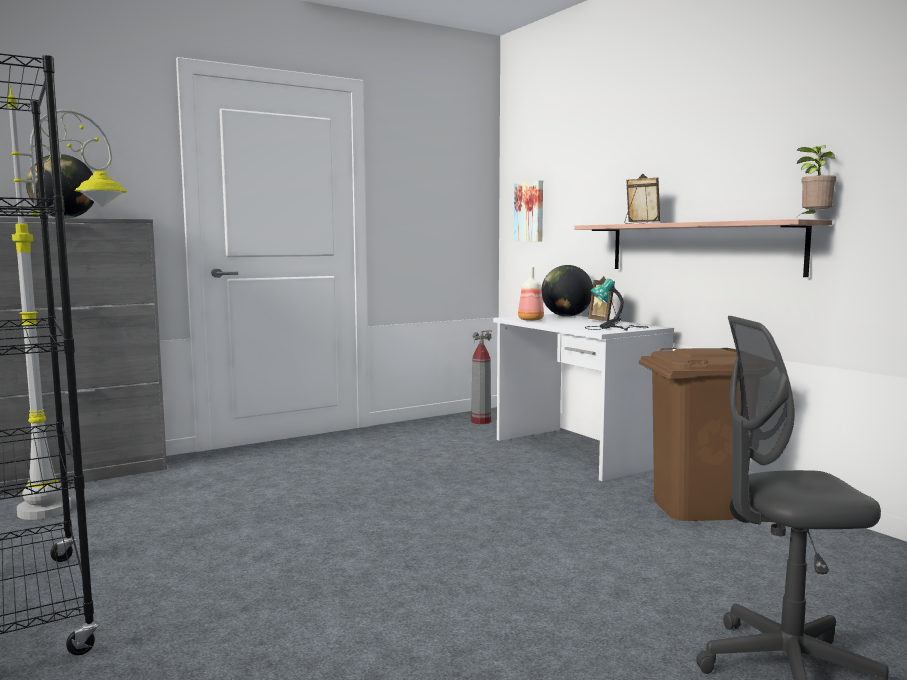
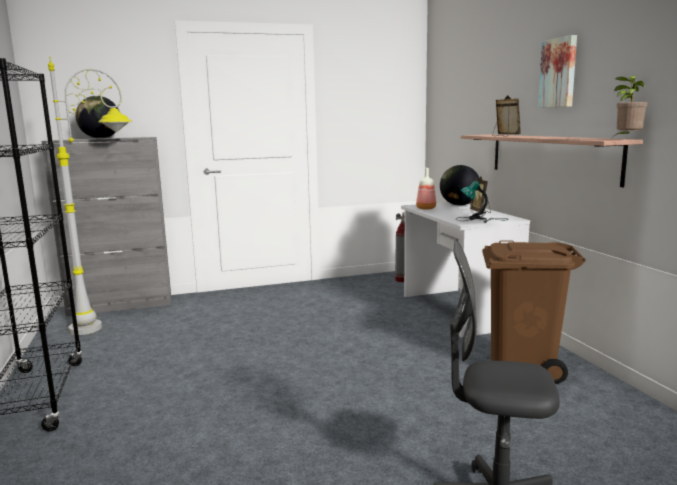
camera: 15 degrees right, 5 degrees up
picture [514,180,543,242] -> picture moved to [538,35,577,108]

